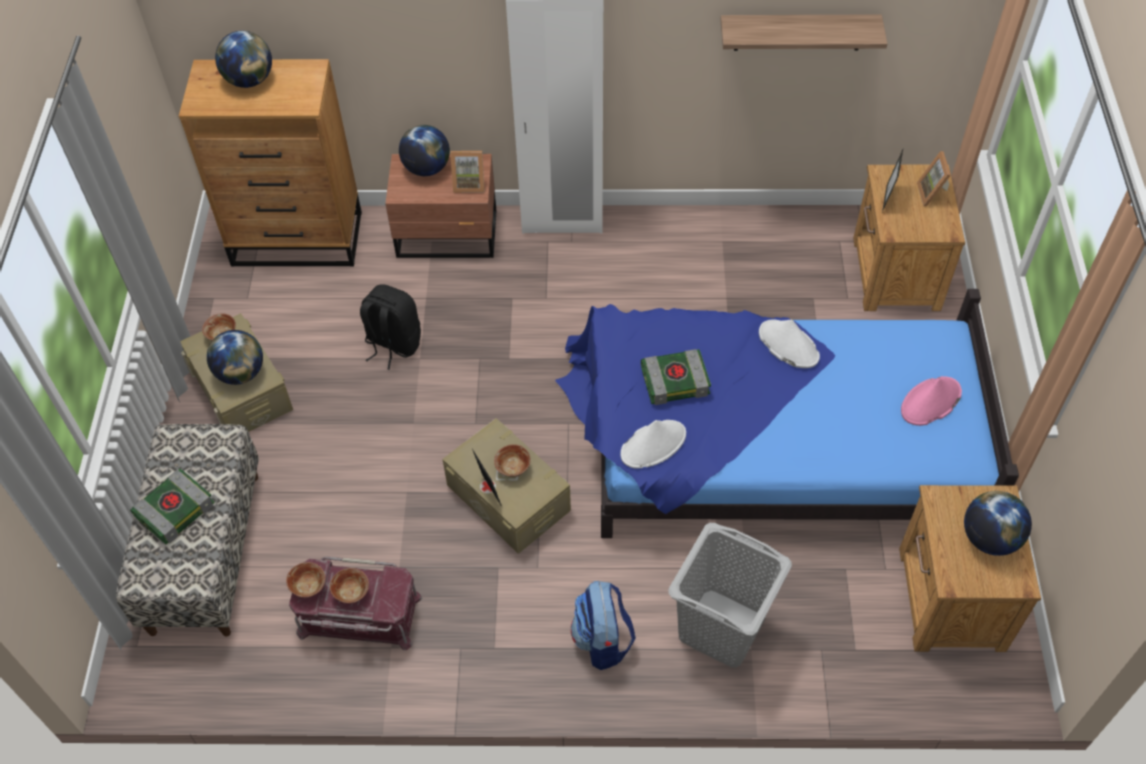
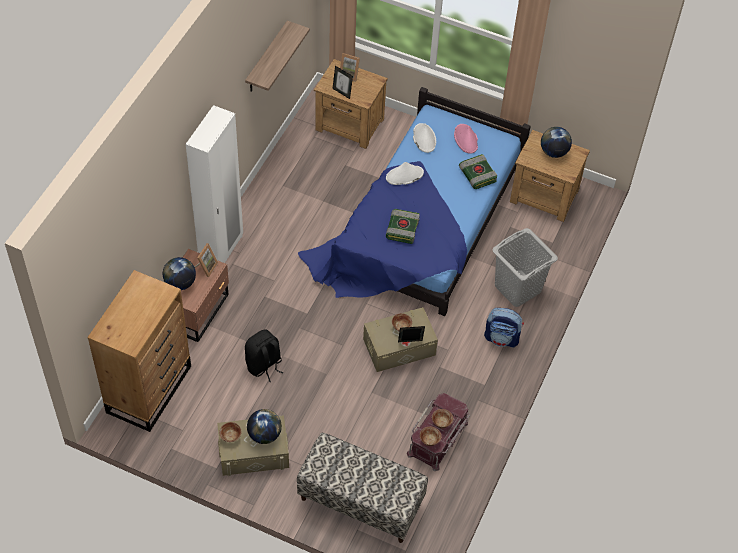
camera: 70 degrees left, 0 degrees up
book [130,469,215,544] -> book moved to [459,154,497,189]
globe [215,31,272,88] -> none
white hat [620,420,686,468] -> white hat moved to [413,123,436,153]

